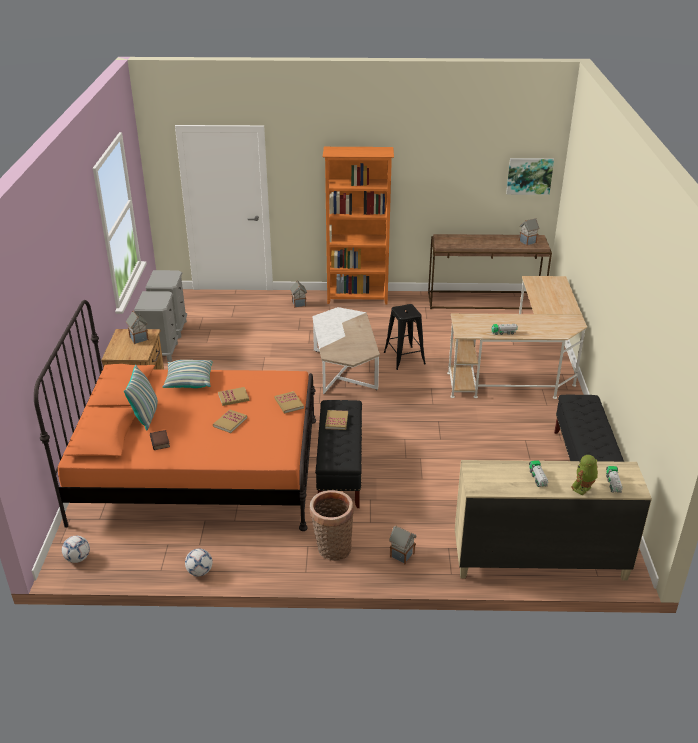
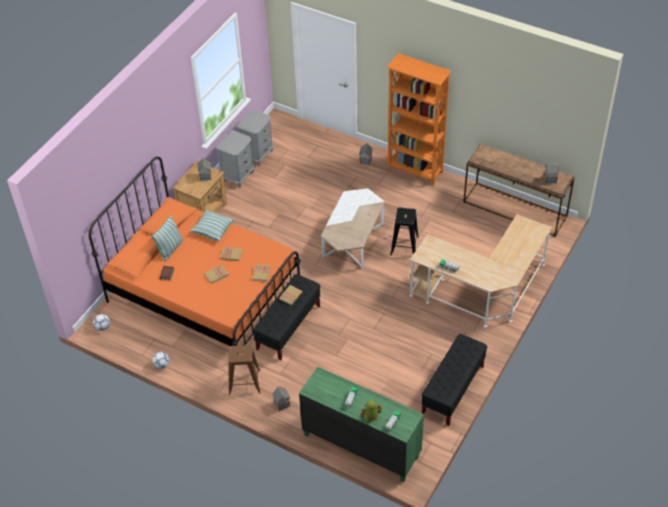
camera: 30 degrees right, 15 degrees up
basket [310,490,354,561] -> brown stool [229,345,261,395]
beige dresser [455,460,652,581] -> green dresser [299,367,424,482]
picture [506,158,554,195] -> none

